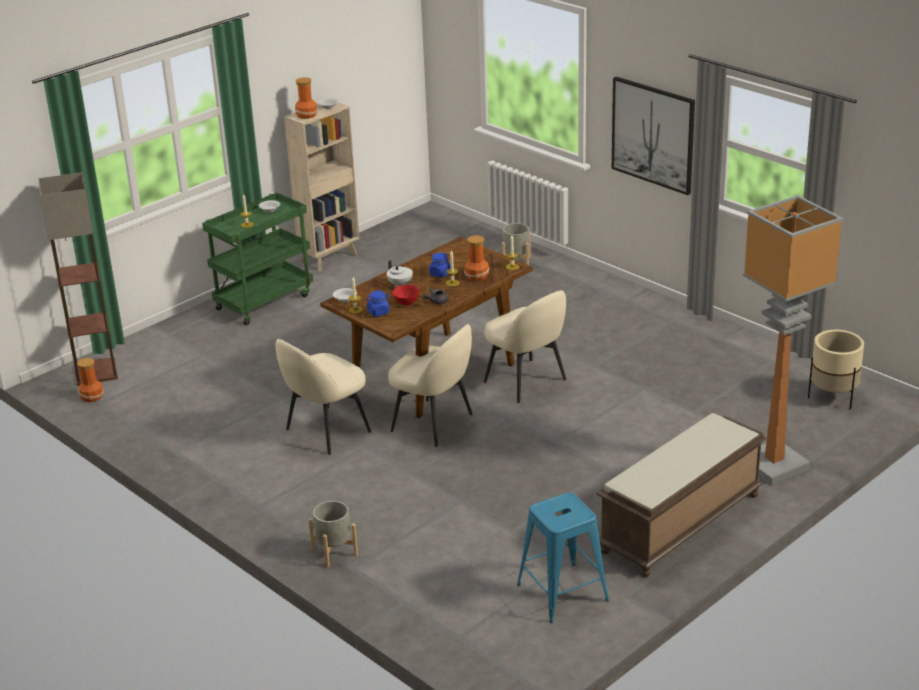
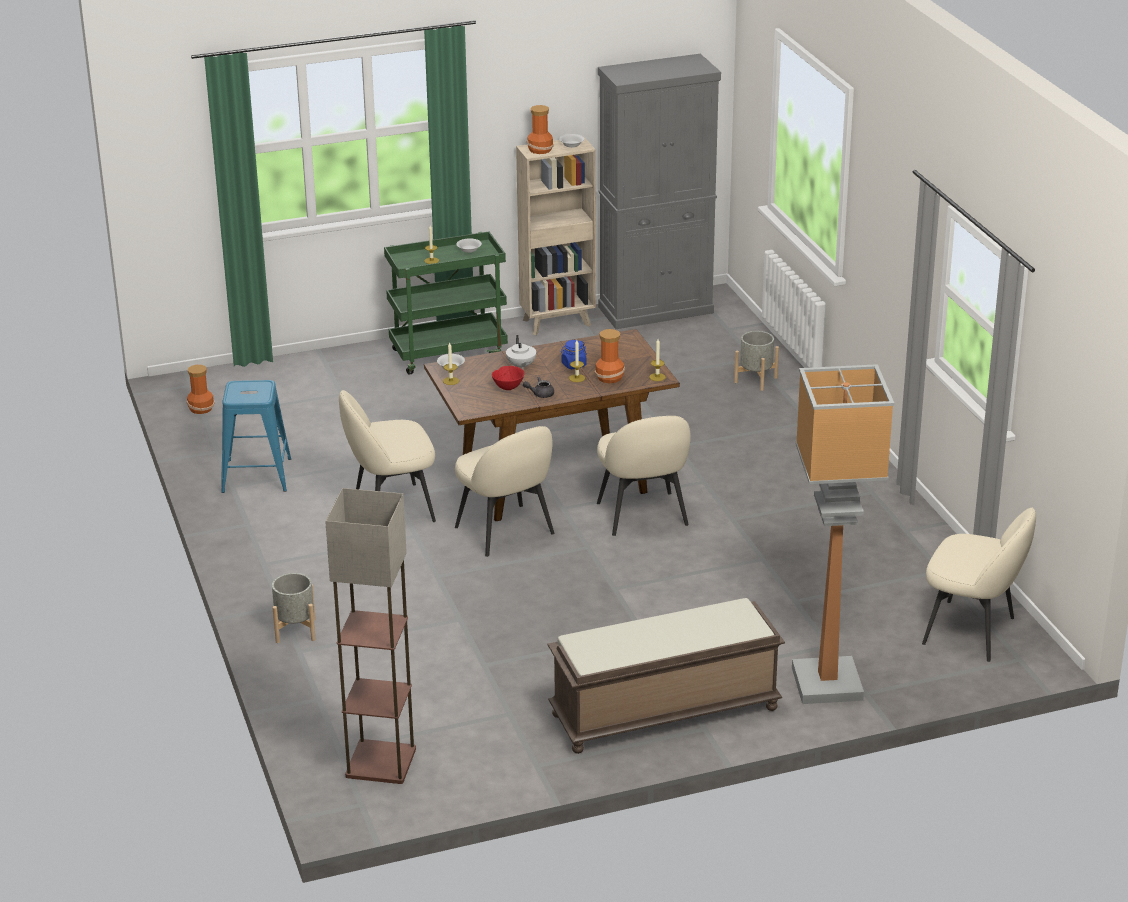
camera: 25 degrees right, 0 degrees up
floor lamp [38,172,118,386] -> floor lamp moved to [325,488,416,784]
blue jar [367,290,389,317] -> none
blue stool [517,492,609,623] -> blue stool moved to [221,380,291,493]
picture [612,77,695,195] -> none
beige planter [808,330,864,409] -> beige chair [922,508,1036,662]
none -> grey cabinet [598,54,721,329]

